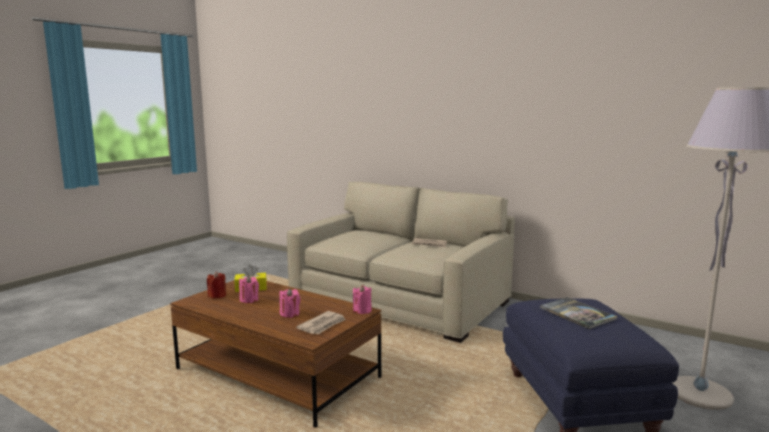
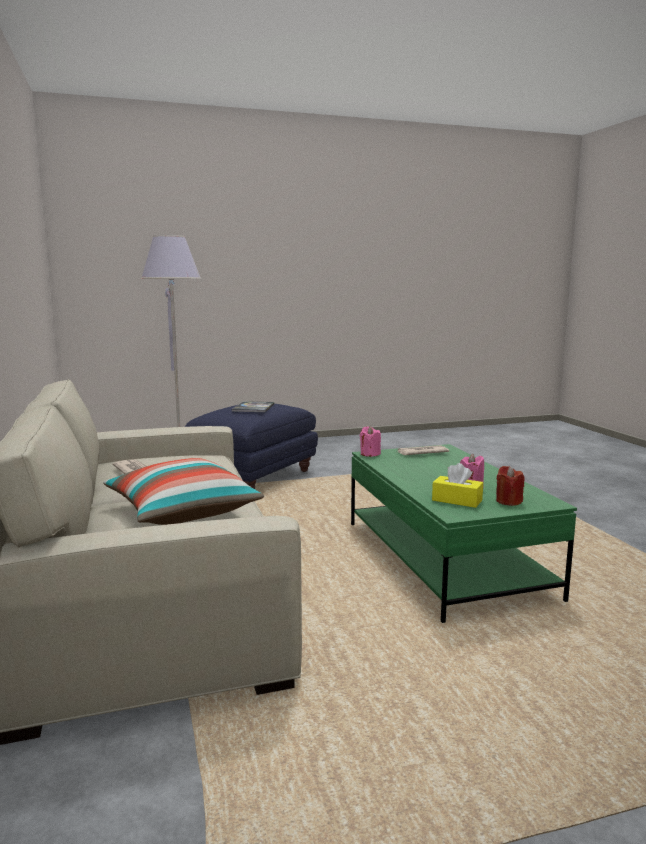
camera: 140 degrees left, 0 degrees up
brown coffee table [170,280,381,428] -> green coffee table [351,444,577,623]
pink candle [279,288,301,318] -> none
none -> pillow [103,458,264,525]

